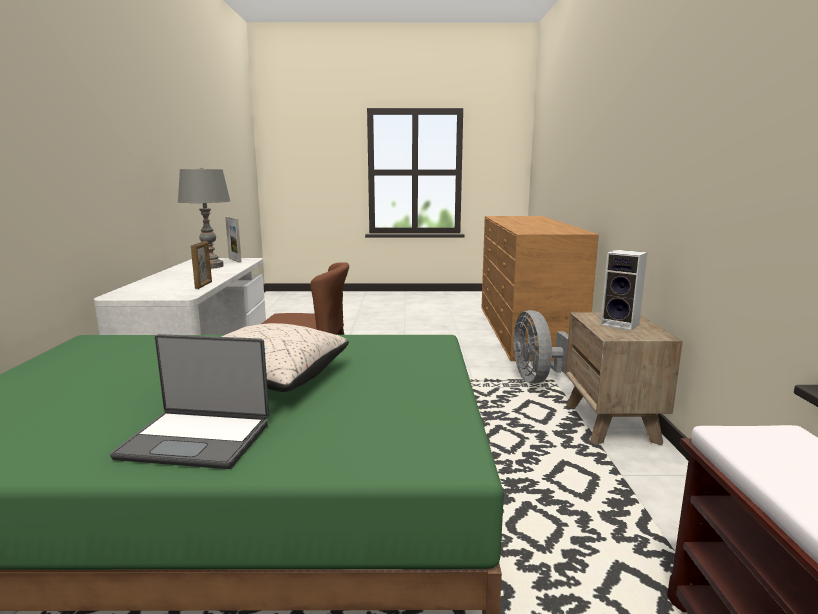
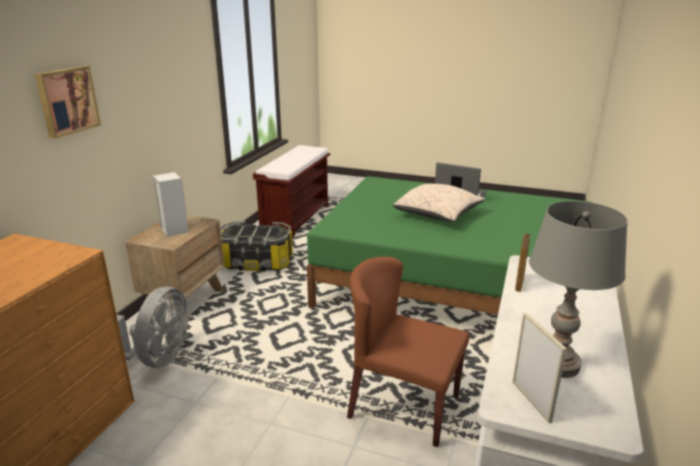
camera: 160 degrees left, 10 degrees up
none -> picture [35,66,101,139]
none -> storage box [220,221,293,271]

